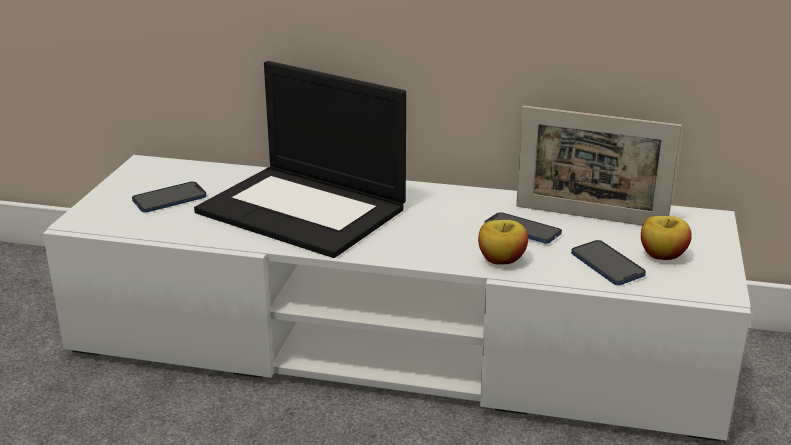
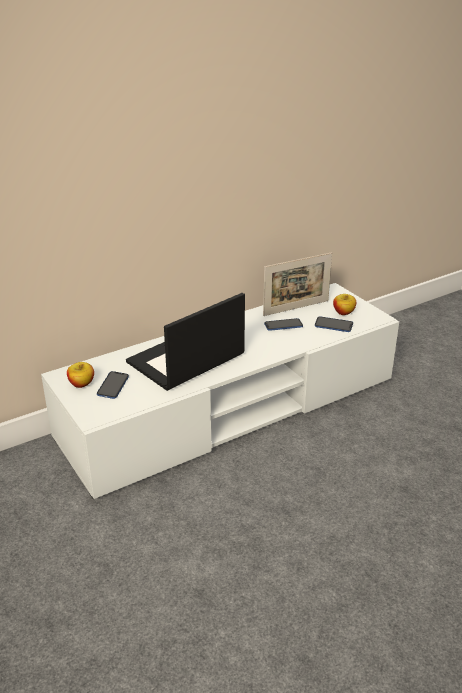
camera: 45 degrees left, 5 degrees up
laptop [194,61,406,258] -> laptop turned 150 degrees clockwise [126,293,245,391]
apple [478,220,528,265] -> apple moved to [67,362,94,388]

